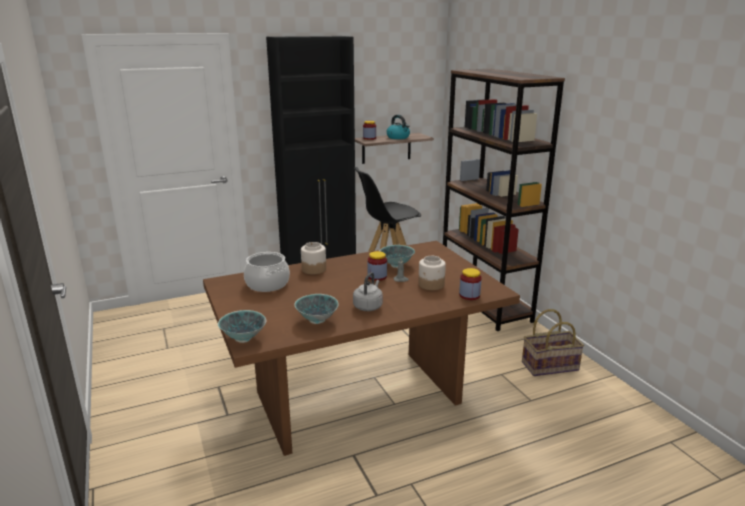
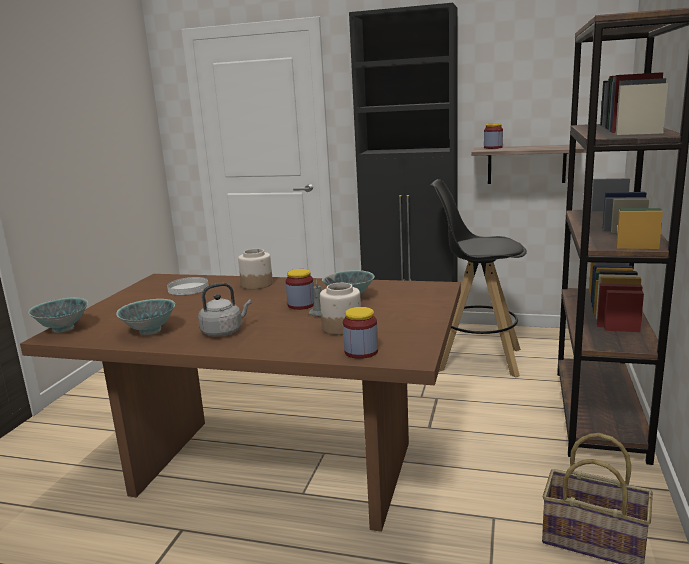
camera: 40 degrees right, 5 degrees down
cooking pot [244,252,290,292] -> white plate [167,277,209,295]
kettle [387,115,410,139] -> none

